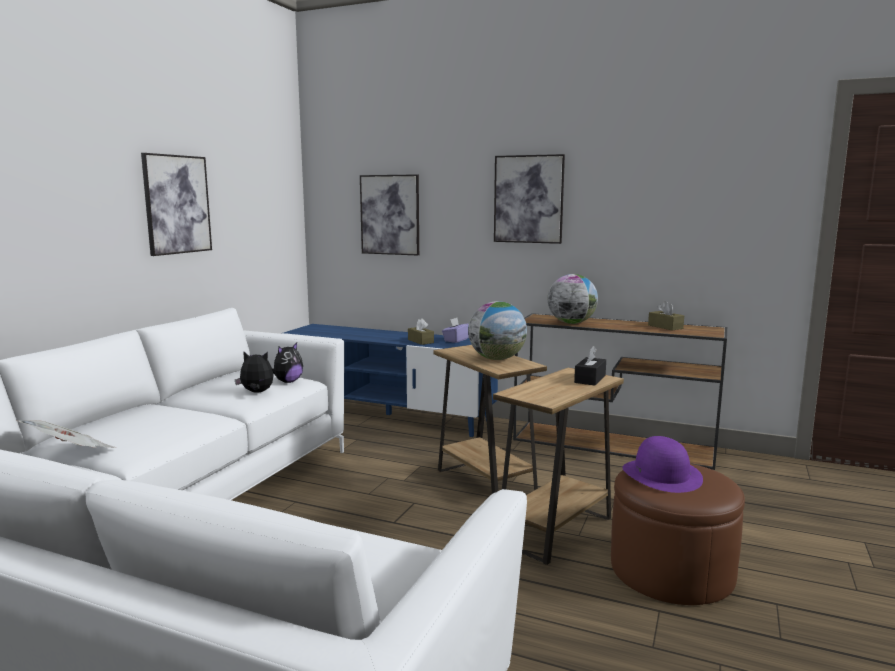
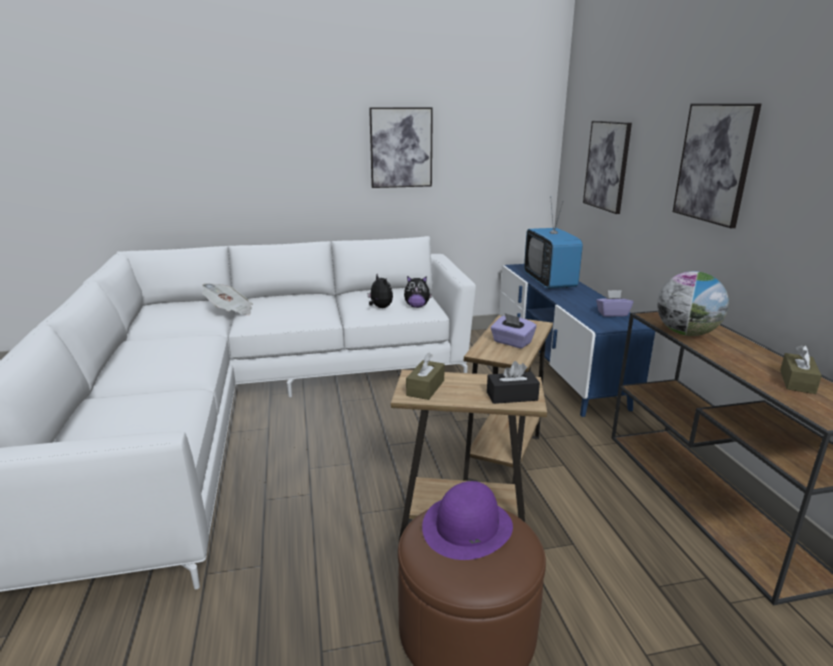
camera: 55 degrees right, 10 degrees up
brown tissue box [408,318,434,345] -> brown tissue box moved to [406,353,445,400]
globe [468,301,527,360] -> purple tissue box [491,313,537,349]
none -> television [524,201,583,289]

